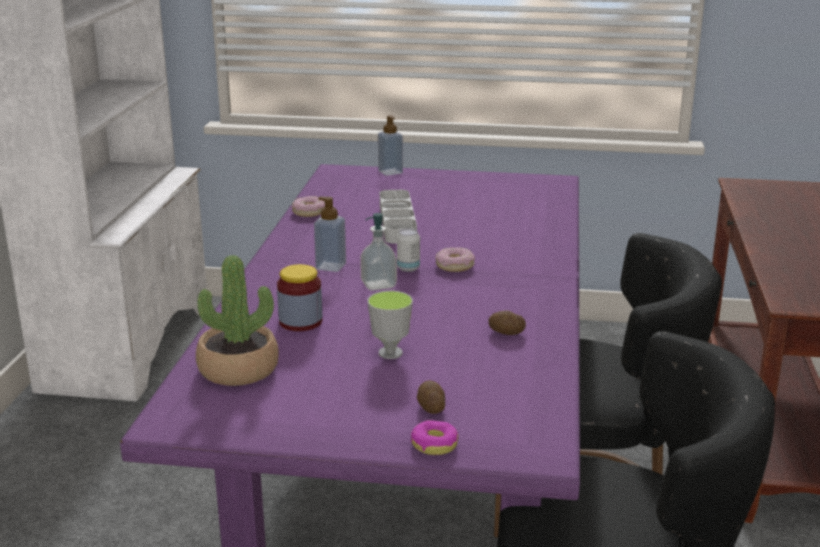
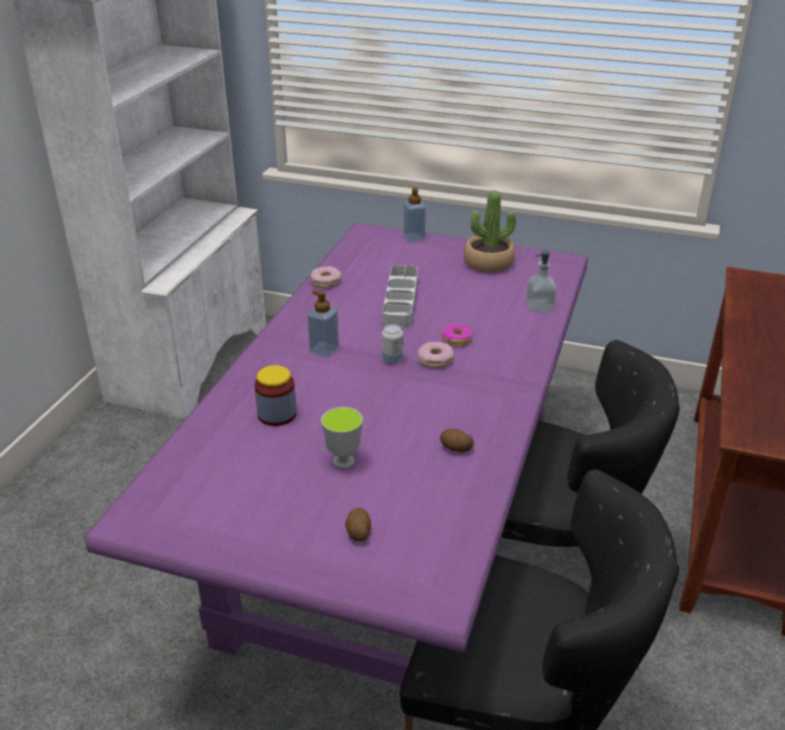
camera: 10 degrees right, 10 degrees up
potted plant [196,255,279,386] -> potted plant moved to [464,190,516,273]
soap dispenser [360,213,397,291] -> soap dispenser moved to [526,251,557,312]
donut [411,420,458,455] -> donut moved to [442,324,473,346]

